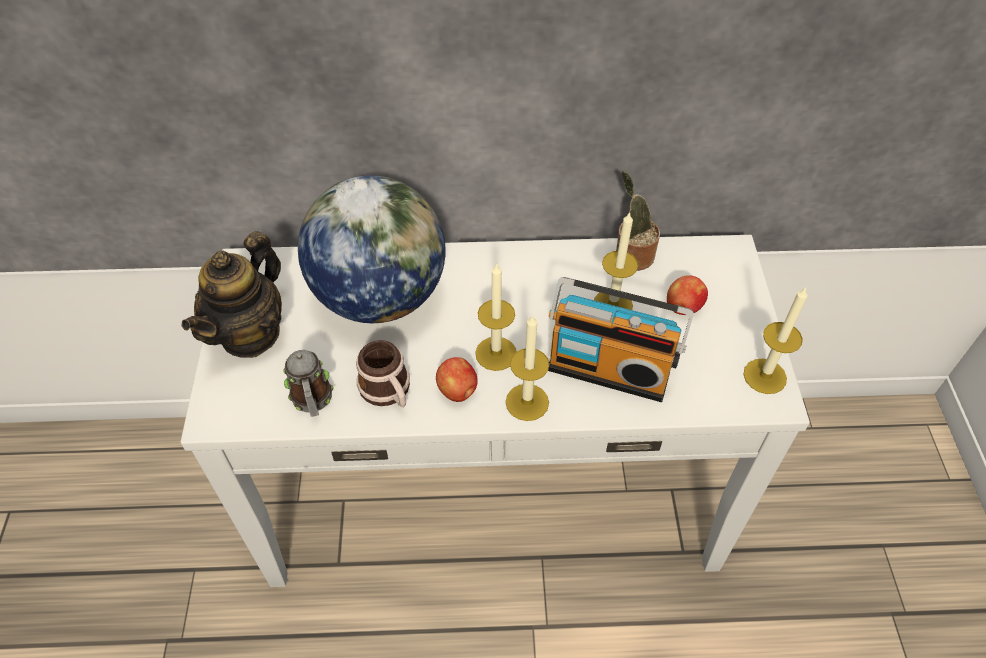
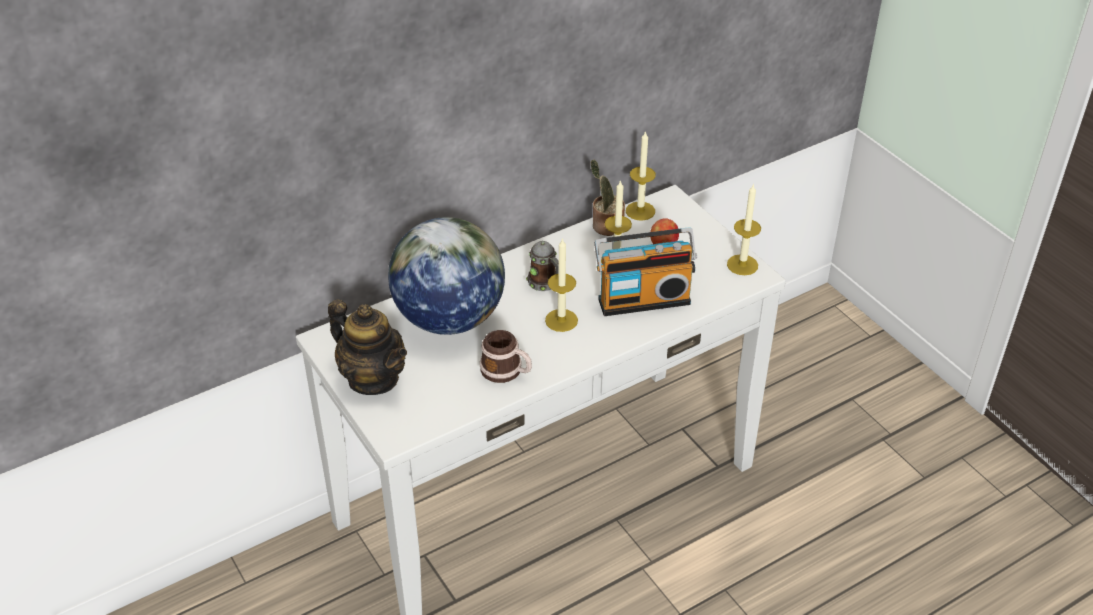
camera: 30 degrees left, 10 degrees down
teapot [182,231,282,358] -> teapot turned 45 degrees counterclockwise [328,299,407,395]
mug [283,350,334,417] -> mug moved to [526,241,559,291]
apple [436,357,478,402] -> none
candle [506,314,549,421] -> candle moved to [626,131,656,221]

